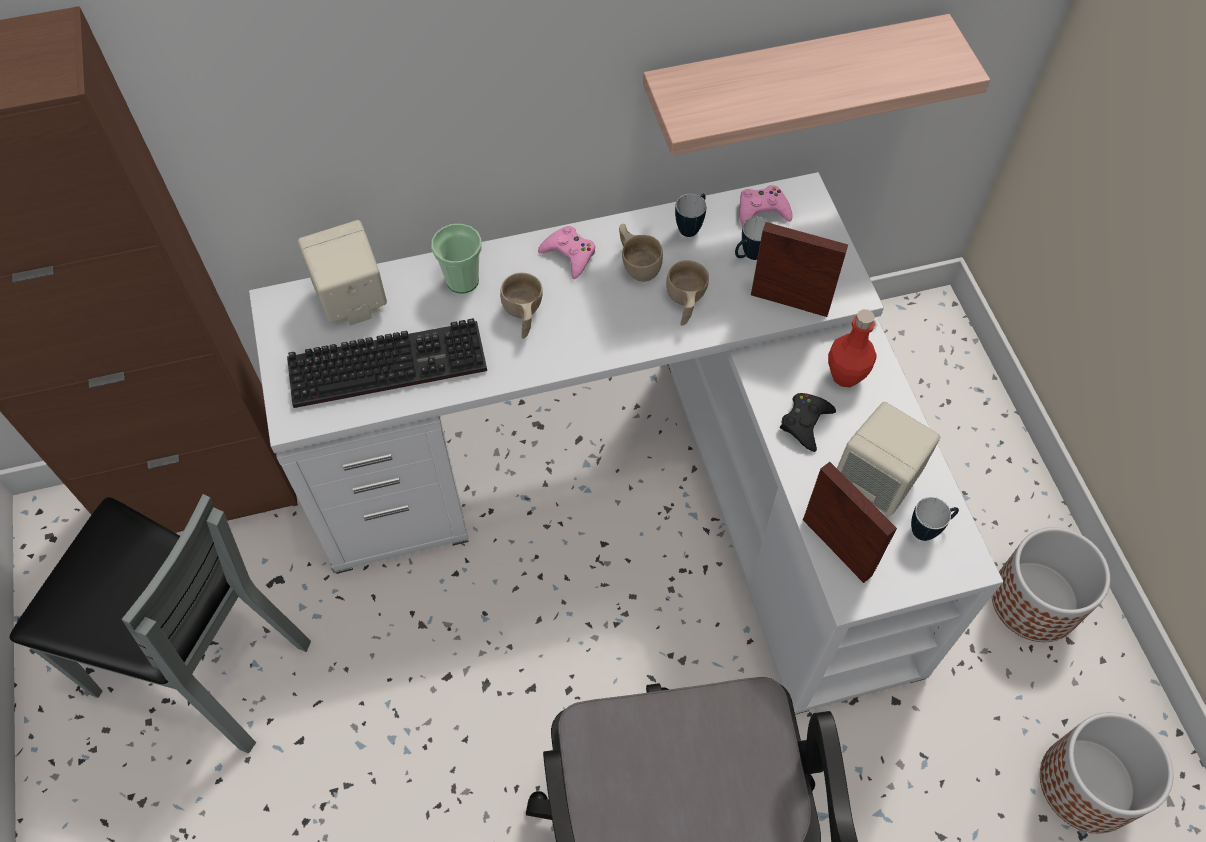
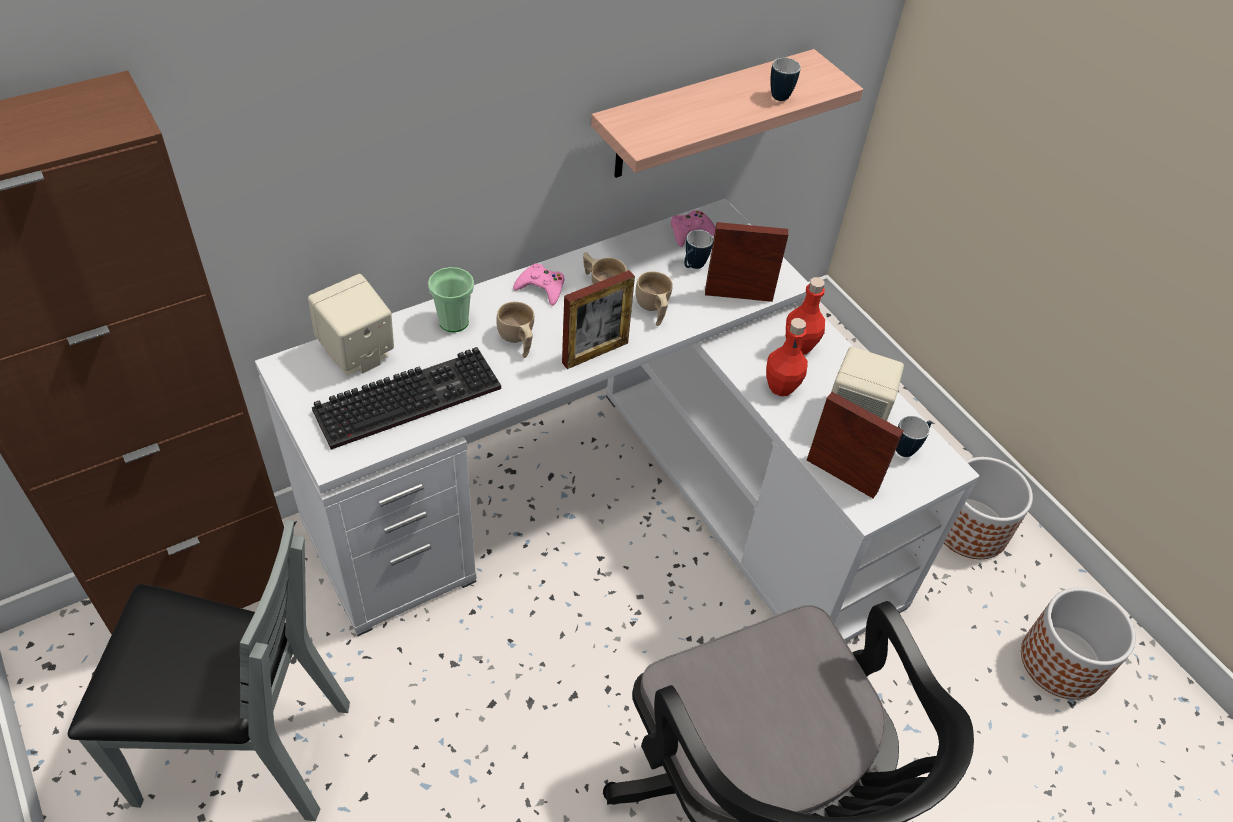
camera: 20 degrees left, 10 degrees down
mug [675,194,707,237] -> mug moved to [770,58,801,101]
black game controller [780,393,836,452] -> red bottle [766,318,808,396]
none -> picture frame [562,270,635,369]

